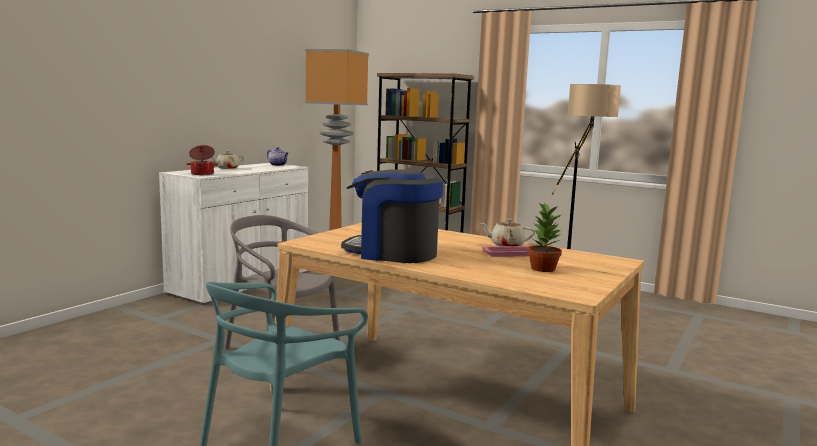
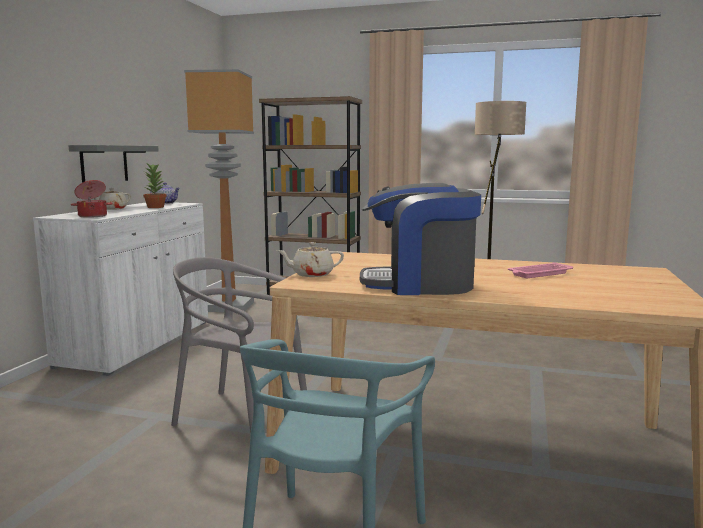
camera: 15 degrees left, 0 degrees up
beige teapot [480,219,535,246] -> beige teapot moved to [277,242,344,277]
potted plant [528,203,563,272] -> potted plant moved to [143,163,167,208]
none -> grey shelf [68,145,159,183]

